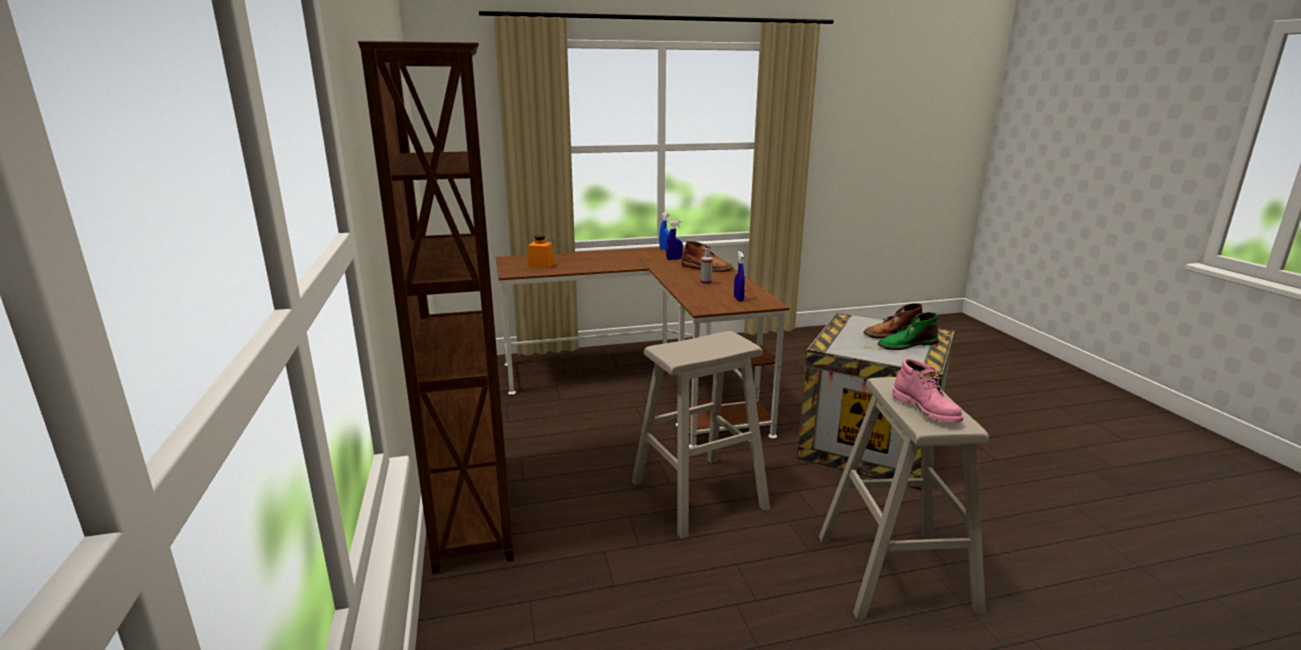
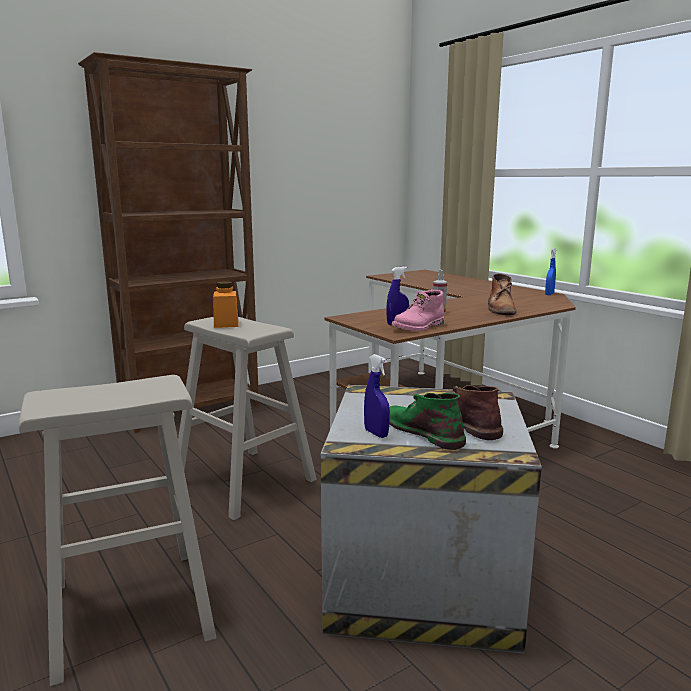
camera: 70 degrees right, 5 degrees down
orange jar [528,235,554,268] -> orange jar moved to [213,281,238,328]
blue spray bottle [666,220,683,260] -> blue spray bottle moved to [364,354,390,438]
pink boot [892,359,963,422] -> pink boot moved to [392,290,444,331]

